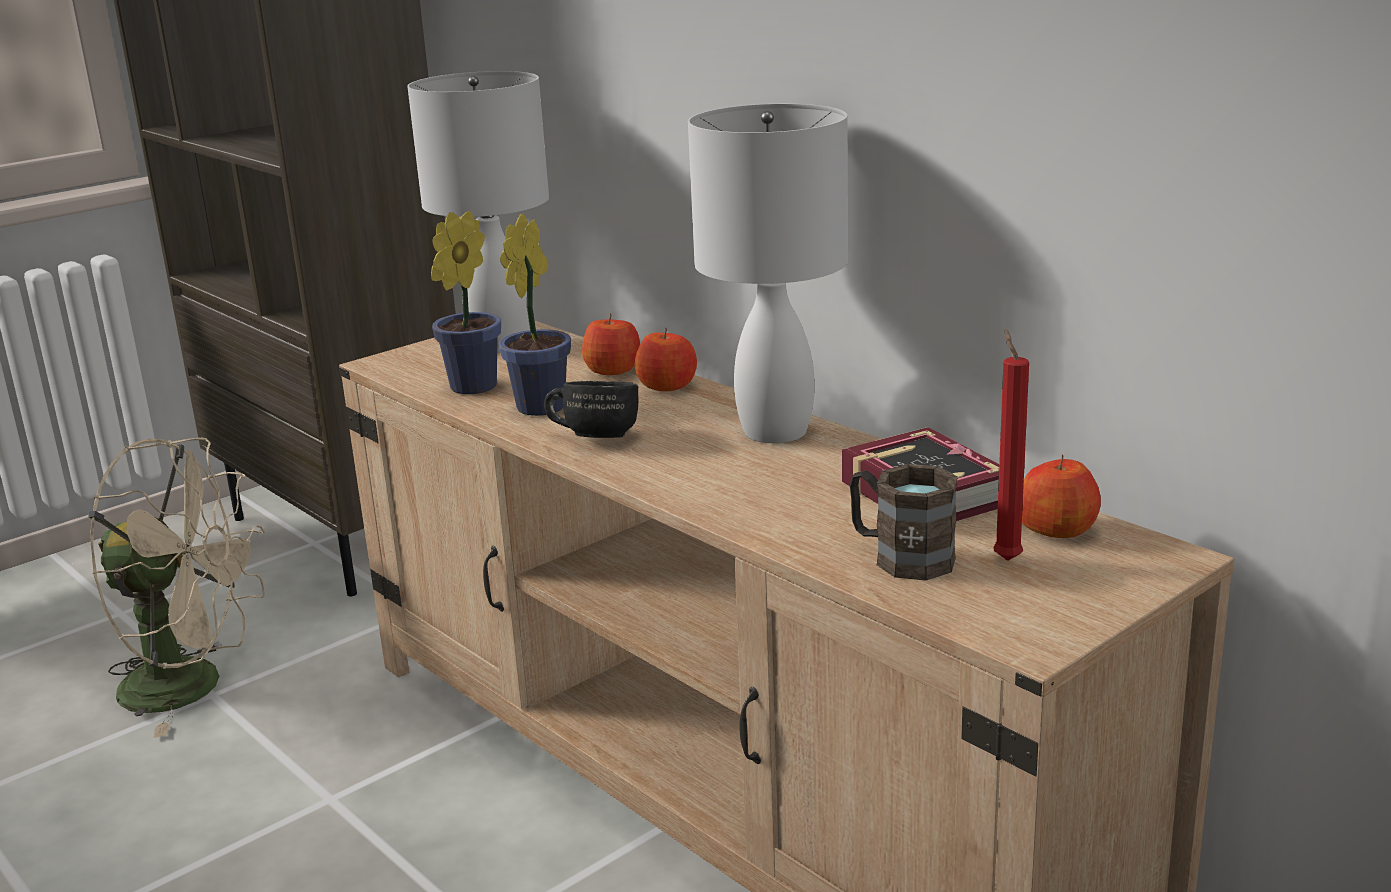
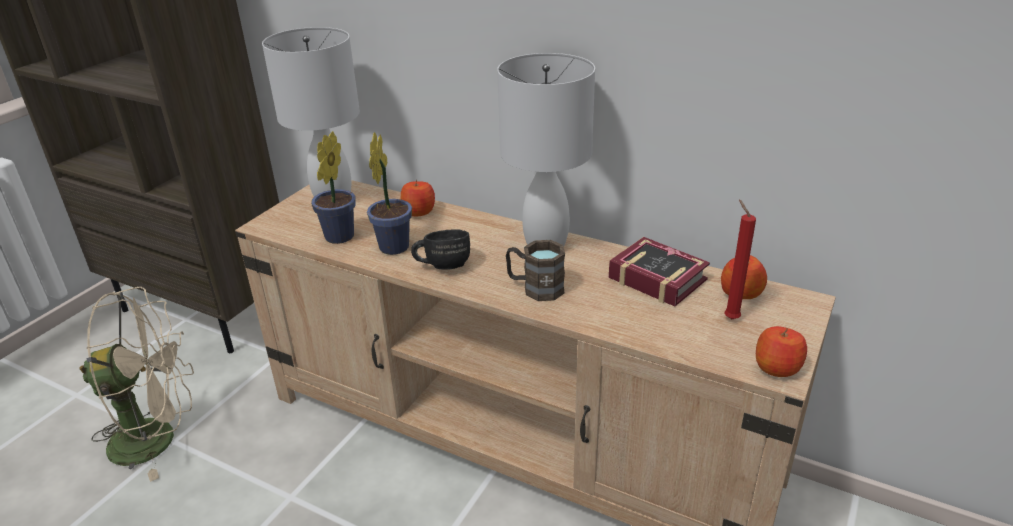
camera: 20 degrees left, 10 degrees up
apple [634,328,697,391] -> apple moved to [756,326,807,377]
brown mug [850,464,958,580] -> brown mug moved to [506,240,565,301]

